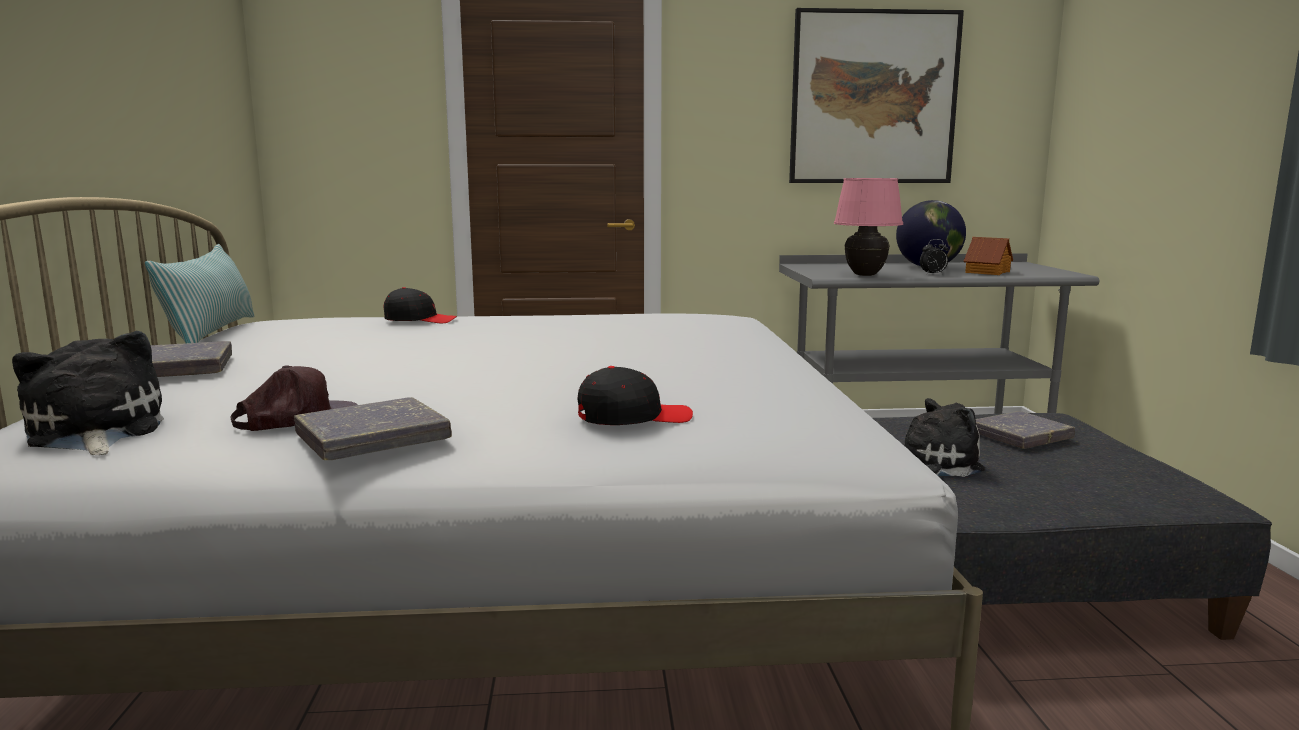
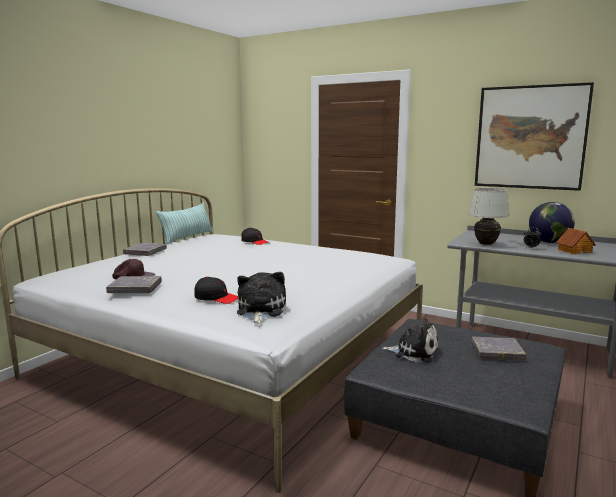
camera: 35 degrees right, 0 degrees up
plush toy [12,331,164,455] -> plush toy moved to [237,272,286,324]
pink table lamp [834,178,903,276] -> white table lamp [468,188,509,245]

